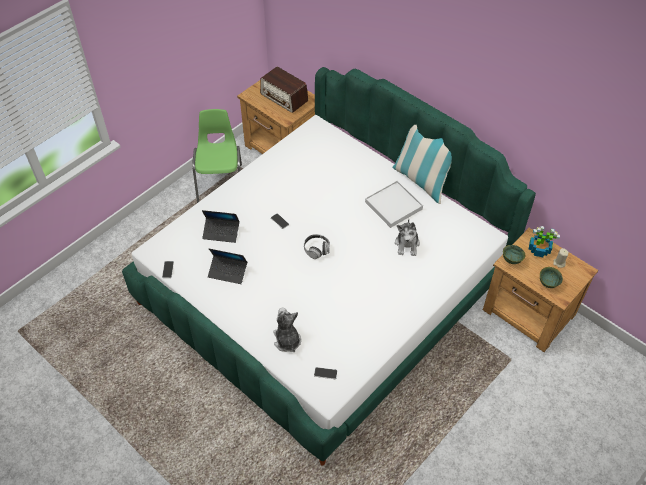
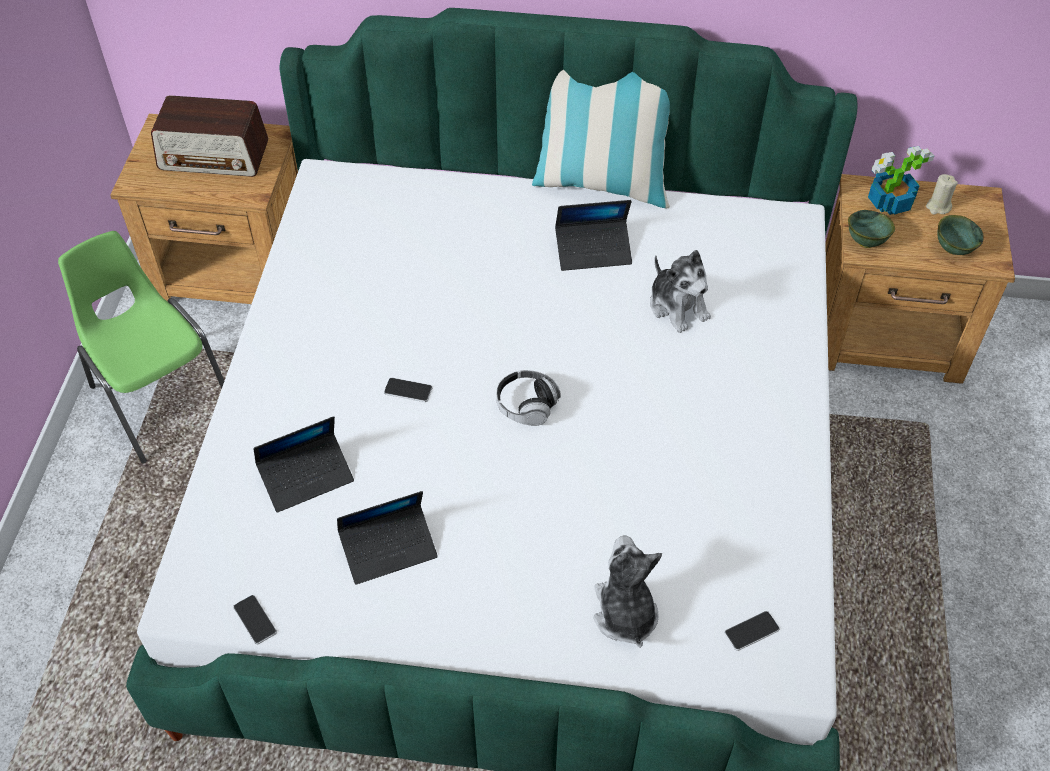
camera: 35 degrees left, 0 degrees up
plush toy [273,307,301,353] -> plush toy turned 45 degrees clockwise [594,535,662,648]
white tray [365,181,423,228] -> laptop [555,200,632,271]

